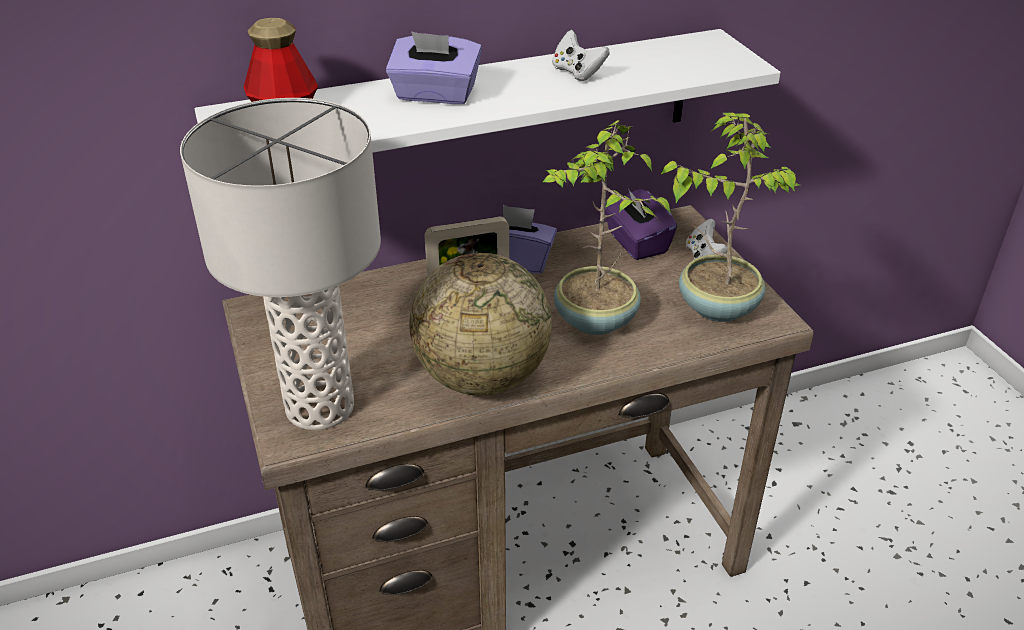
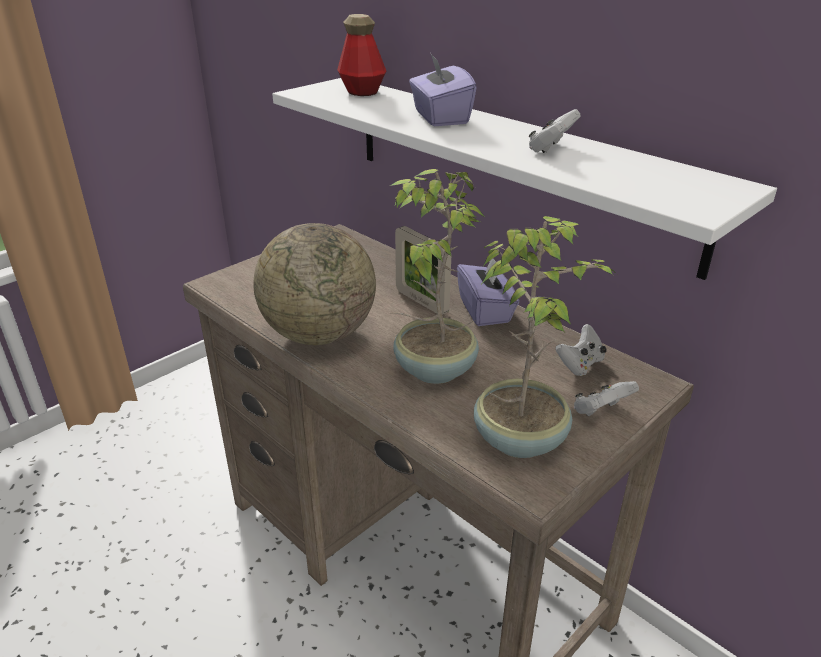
camera: 65 degrees right, 5 degrees down
white table lamp [180,98,381,430] -> none
purple tissue box [605,189,677,260] -> white game controller [555,324,606,376]

